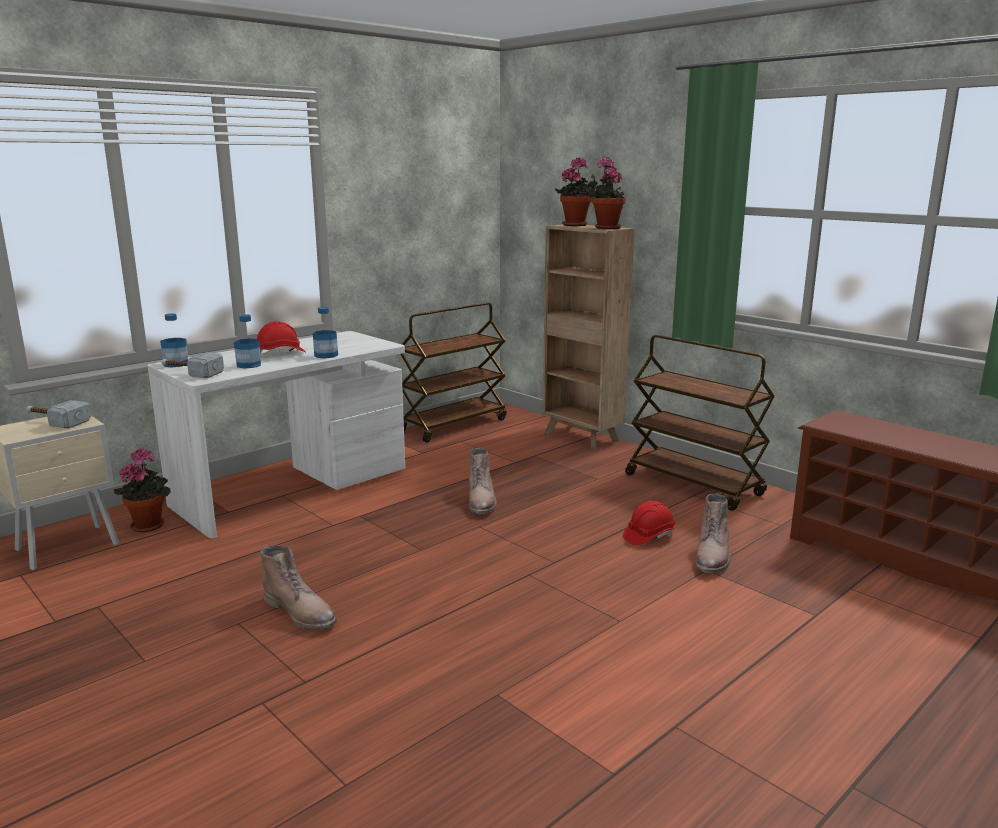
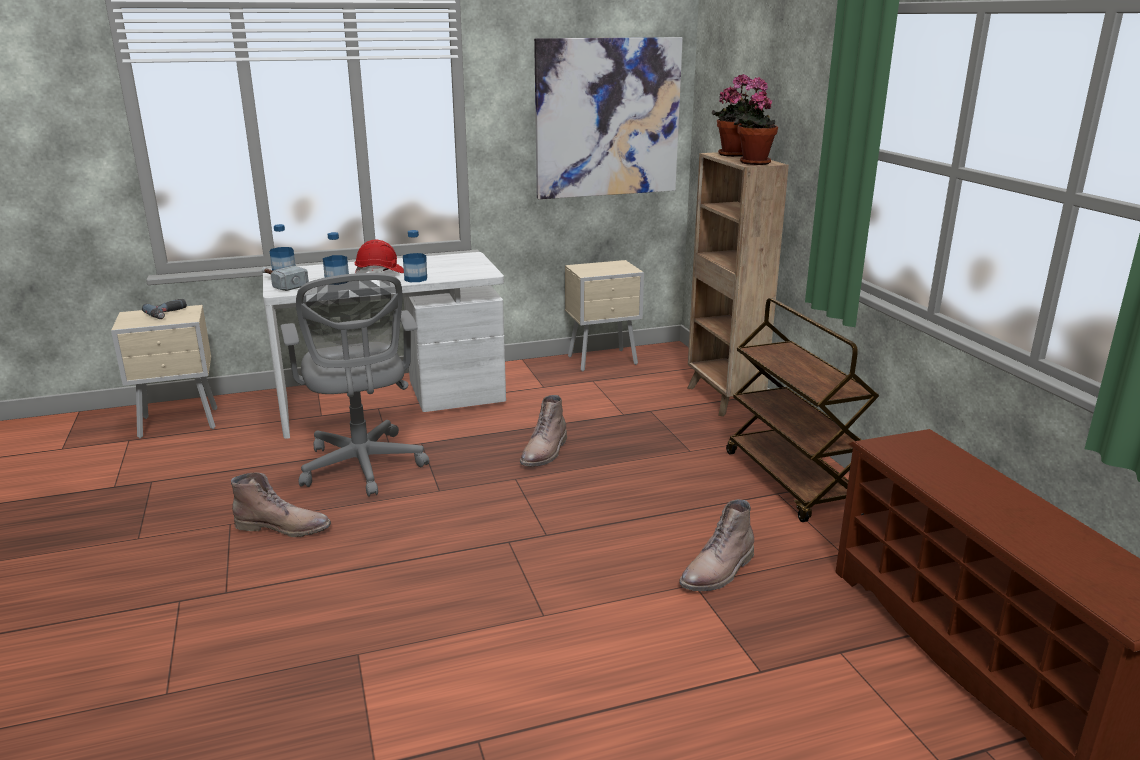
camera: 25 degrees right, 5 degrees up
hammer [26,400,91,429] -> power drill [142,299,187,319]
potted plant [114,448,171,532] -> none
brown boot [260,546,337,630] -> brown boot turned 60 degrees counterclockwise [231,472,331,537]
brown cart [401,303,507,443] -> beige nightstand [565,260,644,371]
red hard hat [623,501,676,545] -> none
none -> grey office chair [280,273,429,497]
none -> picture [534,37,683,199]

